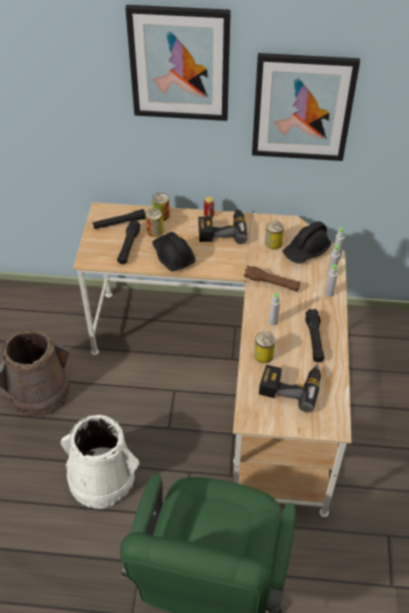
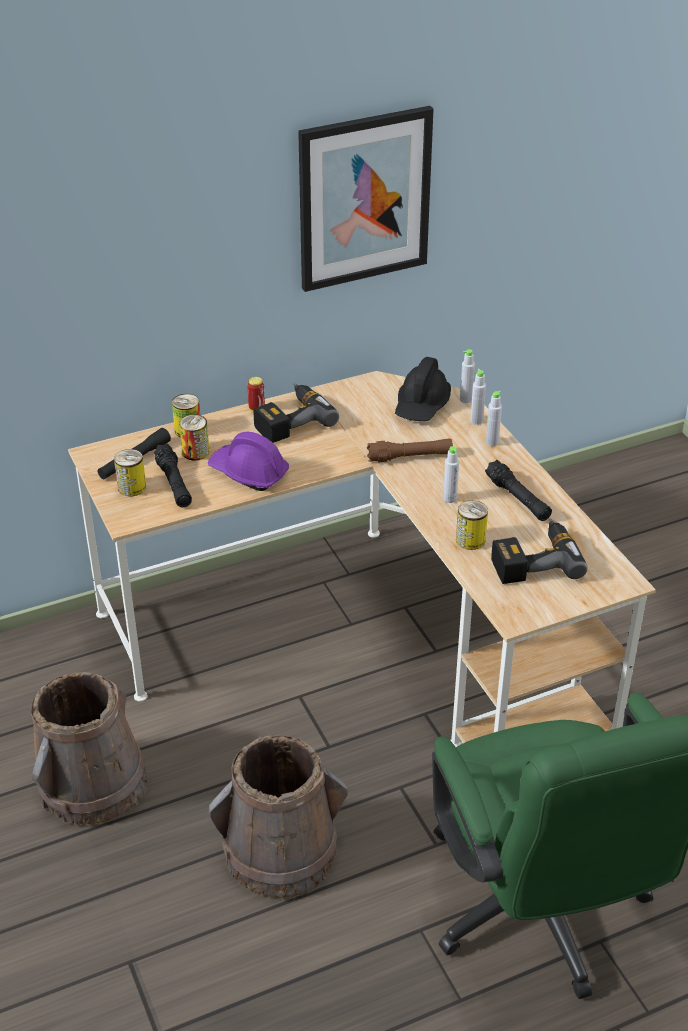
camera: 30 degrees left, 10 degrees down
white bucket [60,415,139,509] -> brown bucket [209,735,348,899]
picture [125,5,231,121] -> none
black hard hat [152,232,196,271] -> purple hard hat [208,432,289,491]
can [265,221,284,250] -> can moved to [114,449,146,496]

